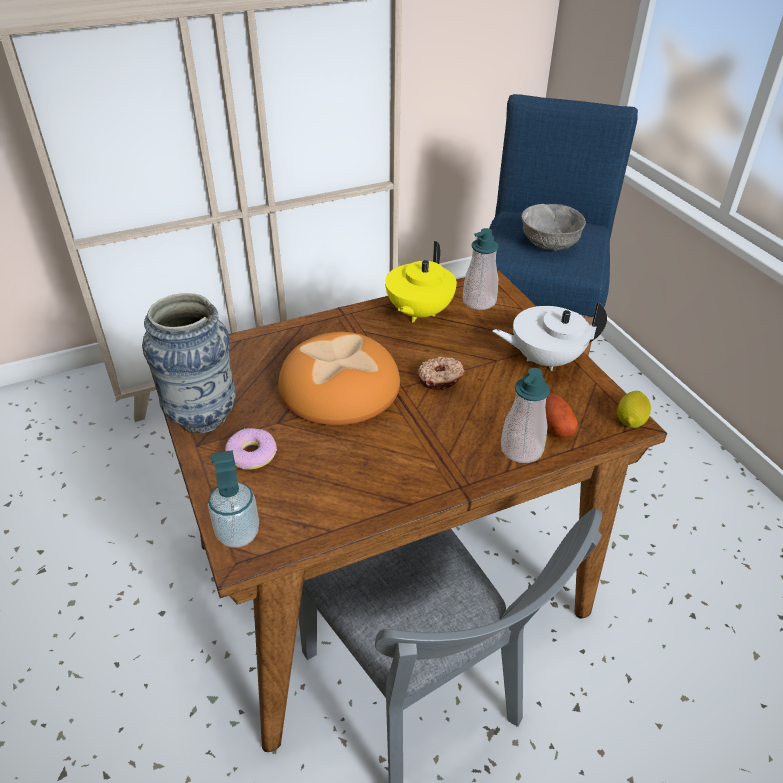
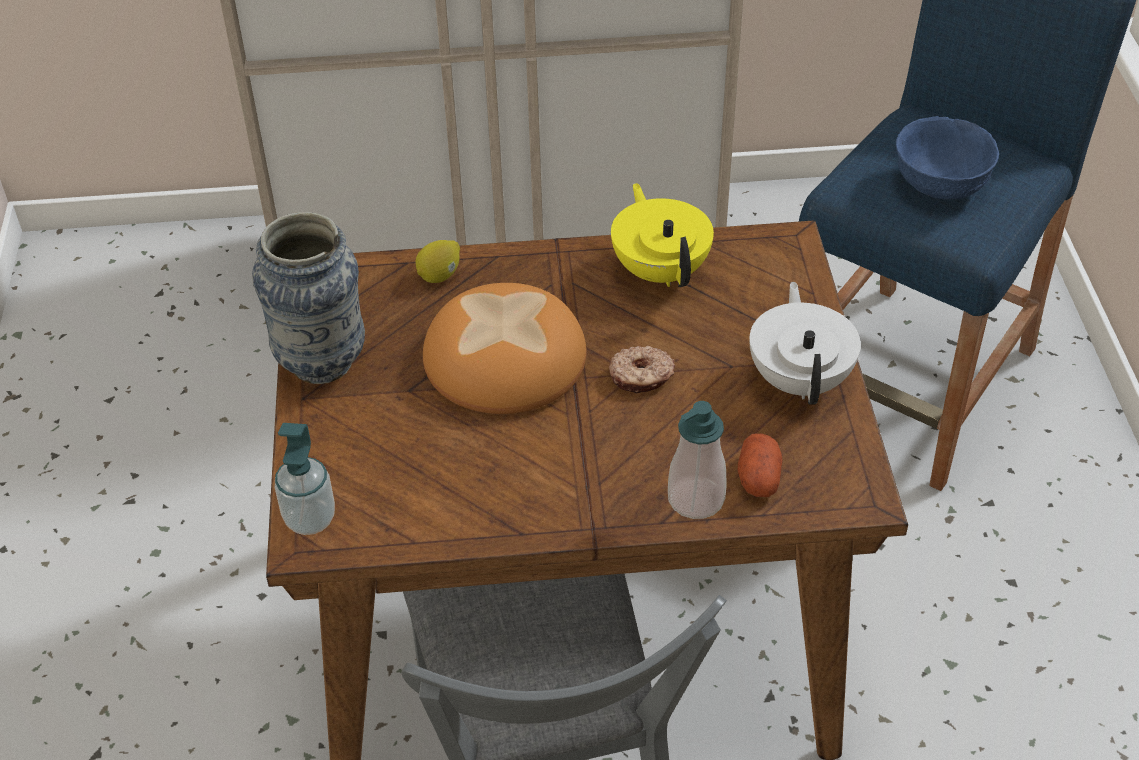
camera: 20 degrees right, 5 degrees up
donut [225,428,277,470] -> none
yellow teapot [385,241,457,323] -> yellow teapot turned 120 degrees clockwise [611,183,714,287]
soap dispenser [463,228,499,310] -> none
white teapot [493,302,607,371] -> white teapot turned 75 degrees clockwise [749,282,861,405]
grey bowl [521,204,586,251] -> blue bowl [896,116,999,200]
lemon [617,391,651,428] -> lemon moved to [415,240,460,283]

